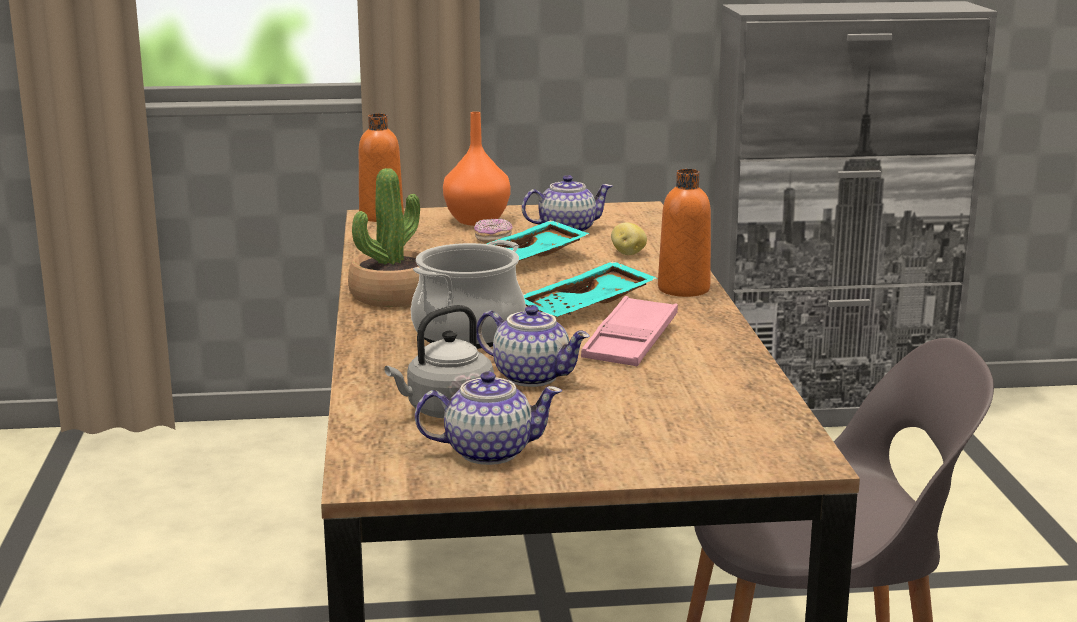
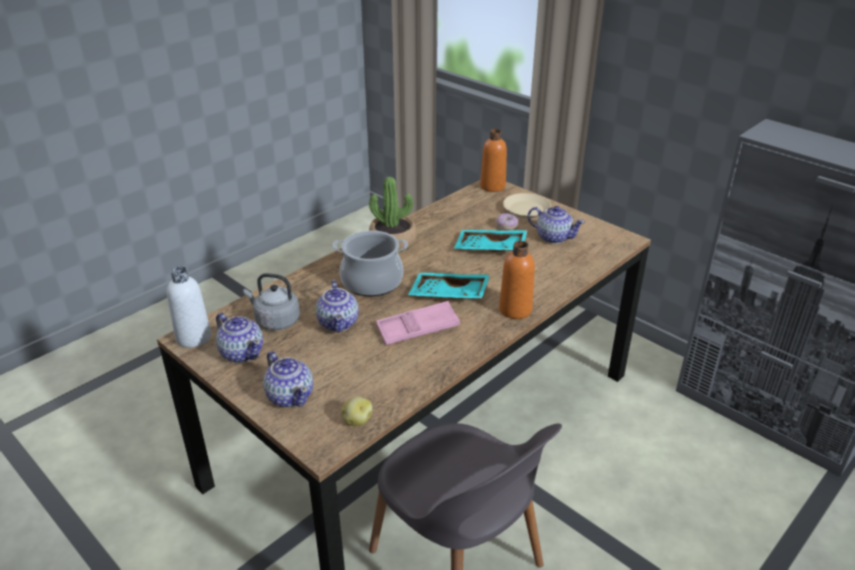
camera: 50 degrees right, 15 degrees up
orange vase [443,112,511,226] -> beige plate [503,193,551,218]
potato [611,223,647,255] -> potato moved to [341,397,372,426]
none -> white bottle [167,266,211,348]
none -> teapot [263,351,313,407]

